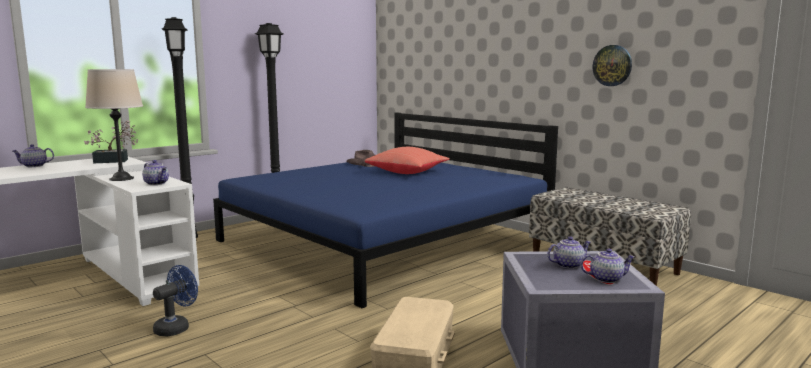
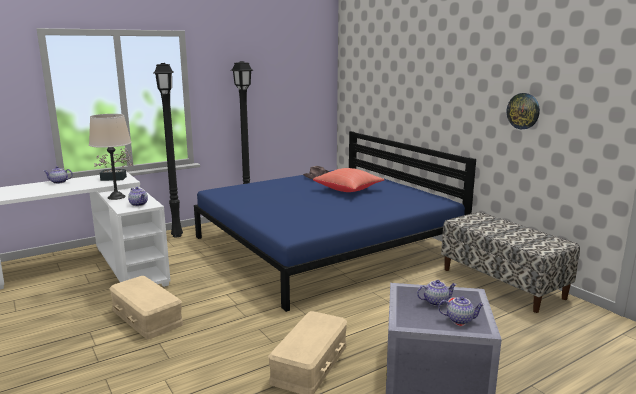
camera: 10 degrees right, 5 degrees up
blue fan [153,265,198,337] -> beige storage box [110,276,183,339]

